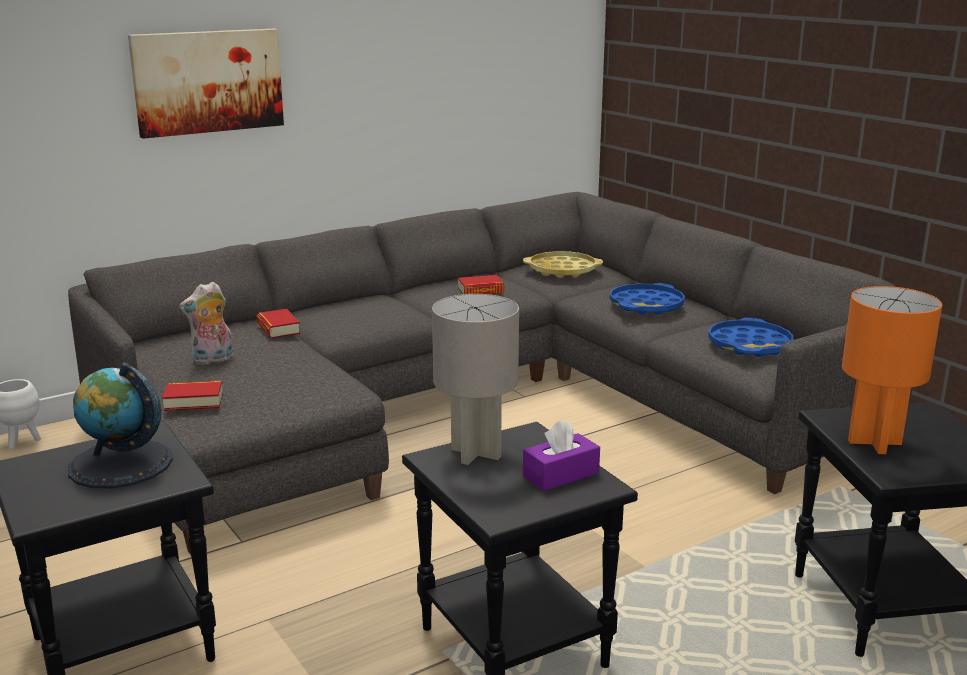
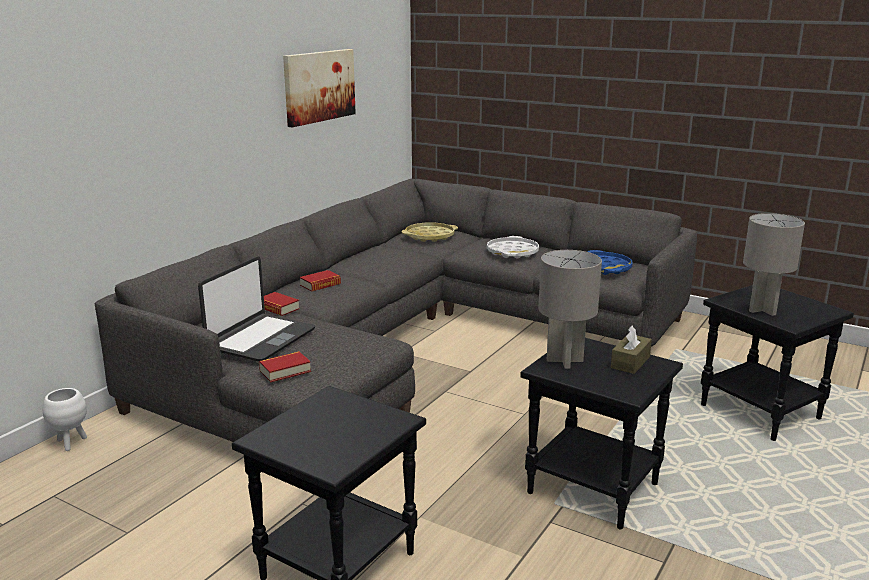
camera: 25 degrees left, 0 degrees up
globe [68,362,173,488] -> none
picture [128,29,284,139] -> picture moved to [283,49,356,128]
plush toy [179,281,233,365] -> laptop [198,256,315,362]
book [458,275,504,294] -> book moved to [300,270,341,292]
purple tissue box [523,420,600,491] -> brown tissue box [611,326,652,374]
blue tray [610,283,685,315] -> white tray [487,236,539,259]
orange table lamp [842,286,942,454] -> grey table lamp [743,213,805,316]

